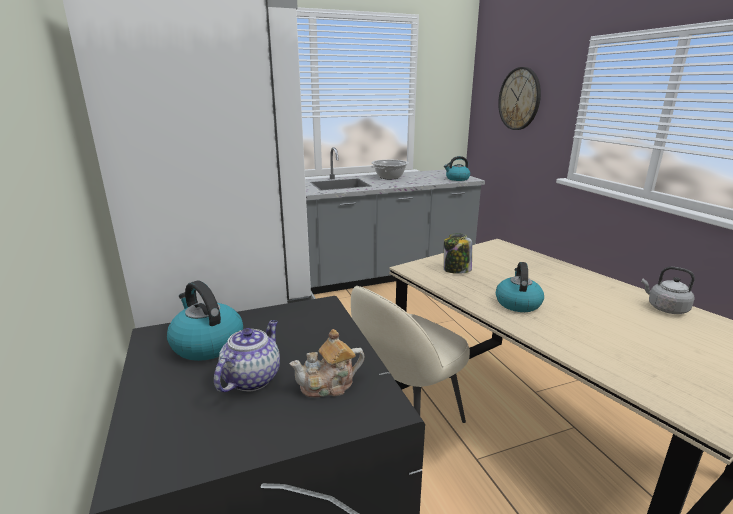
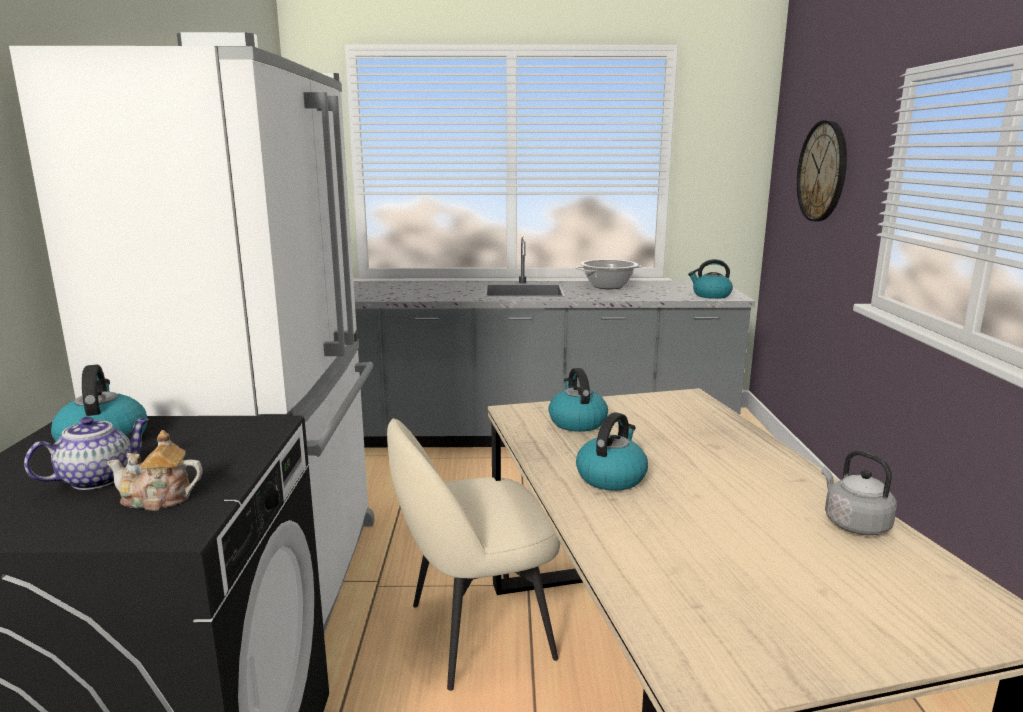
camera: 20 degrees right, 5 degrees down
jar [444,234,472,274] -> kettle [548,368,608,432]

